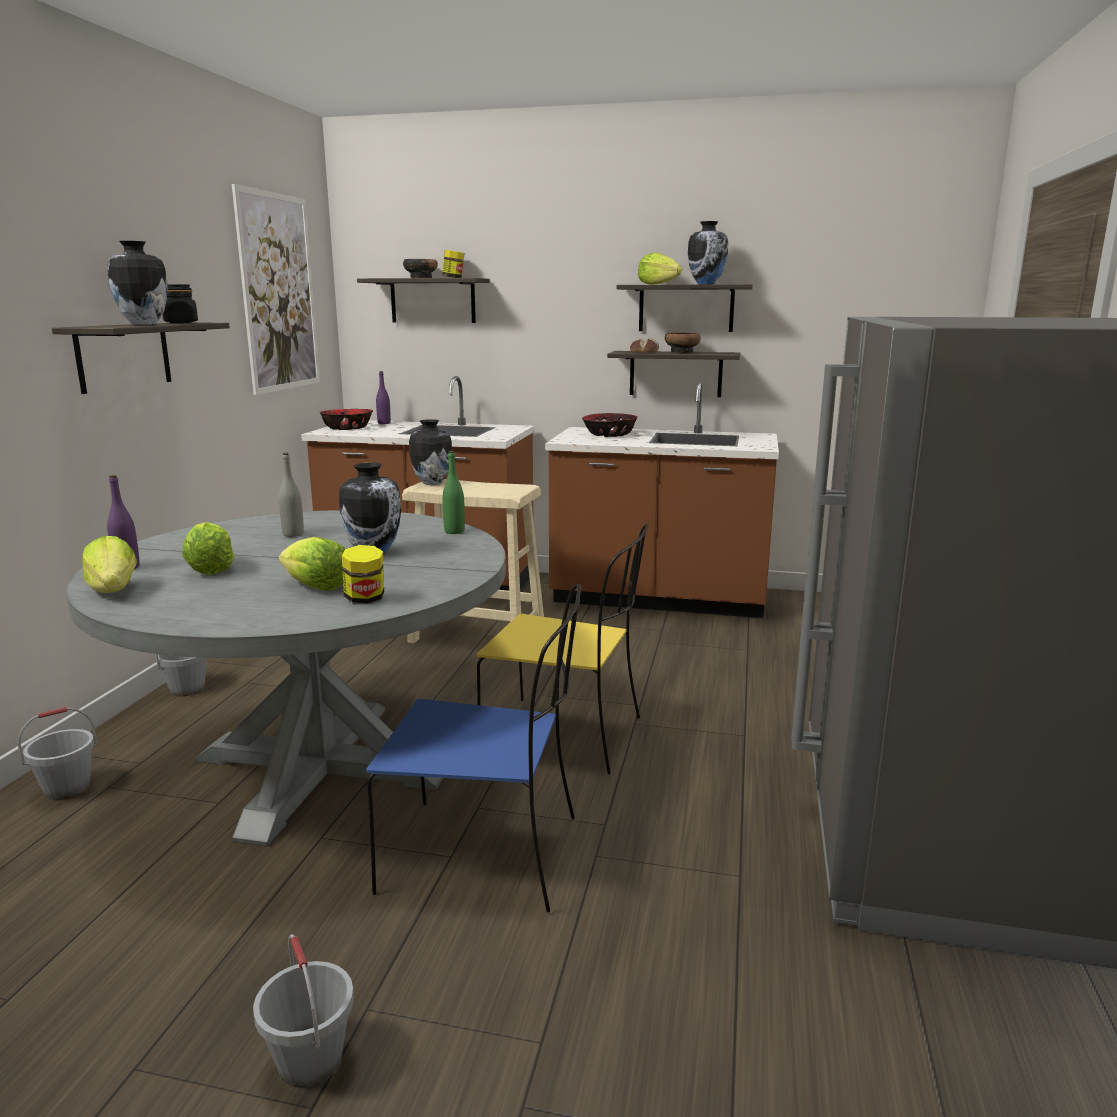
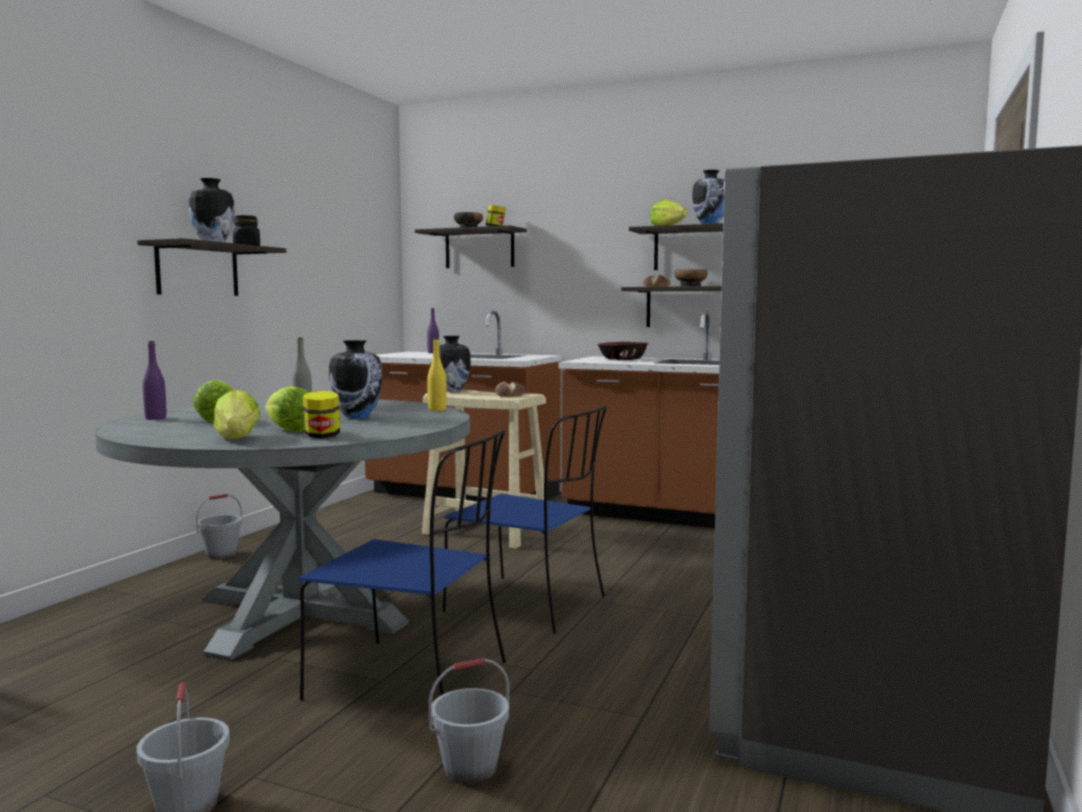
camera: 10 degrees right, 10 degrees down
grey bucket [18,707,98,801] -> grey bucket moved to [428,658,509,784]
lettuce [82,536,137,593] -> lettuce moved to [214,390,260,439]
picture [232,184,320,395] -> none
bowl [320,409,373,430] -> none
green bottle [443,451,465,534] -> yellow bottle [427,338,447,411]
yellow chair [477,524,649,774] -> blue chair [443,406,607,634]
none -> bread [495,382,526,397]

